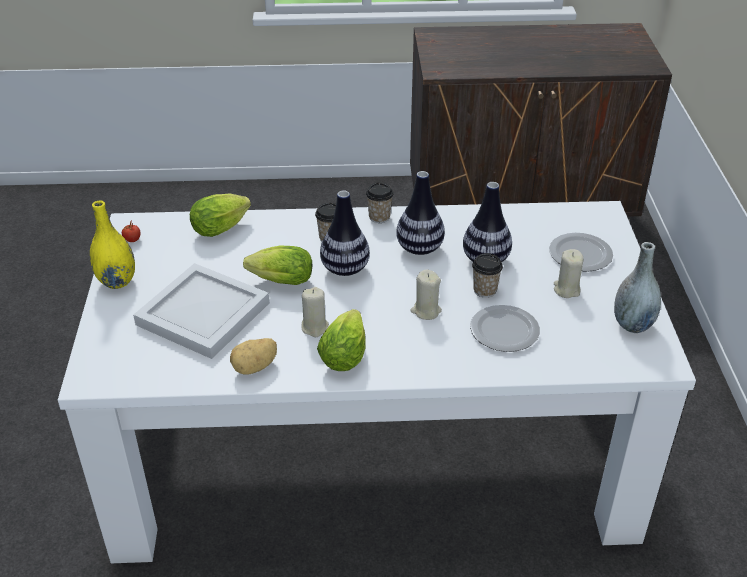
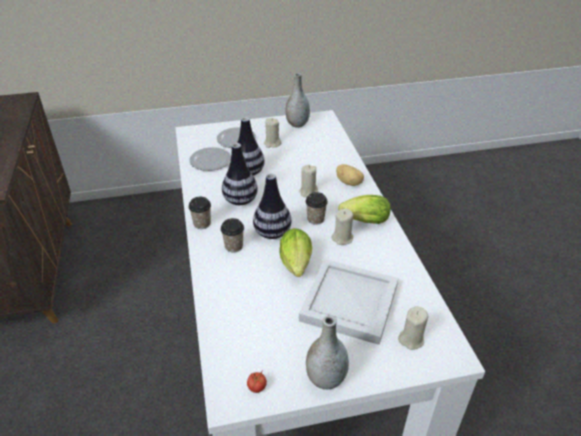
camera: 100 degrees left, 0 degrees up
yellow vase [90,200,135,289] -> grey vase [306,315,349,389]
lettuce [190,194,251,237] -> none
potato [230,338,277,375] -> potato moved to [336,164,364,186]
plate [470,305,540,352] -> plate moved to [189,147,231,171]
cup [472,253,503,298] -> cup moved to [305,192,328,225]
none -> beige candle [398,306,428,350]

